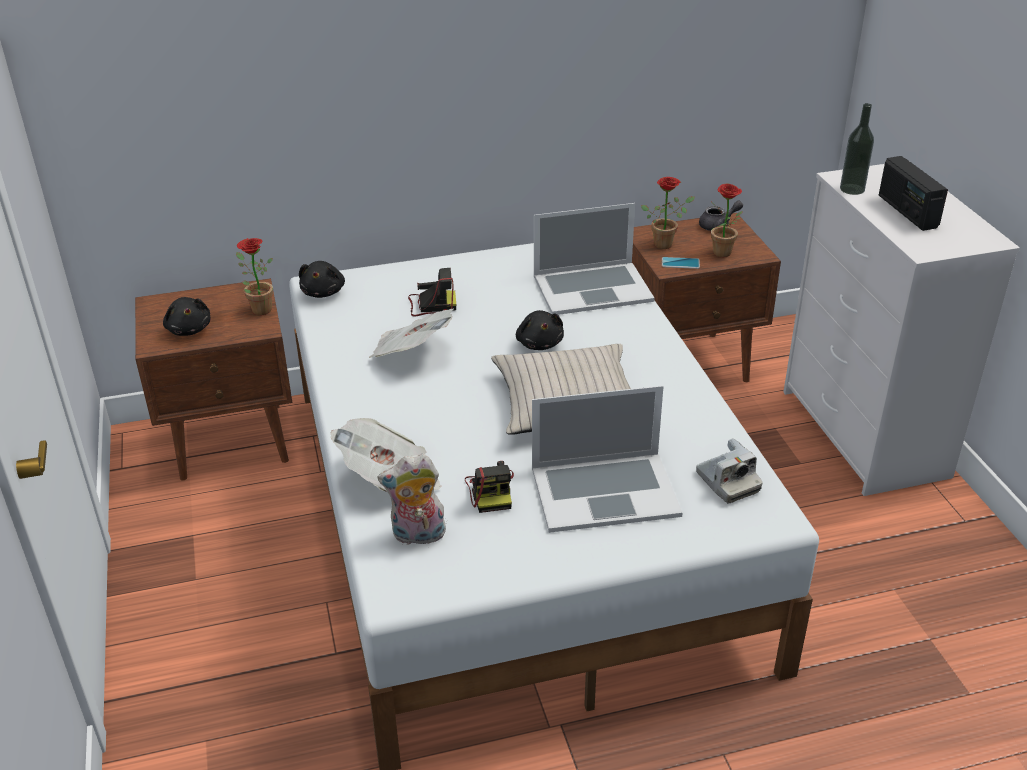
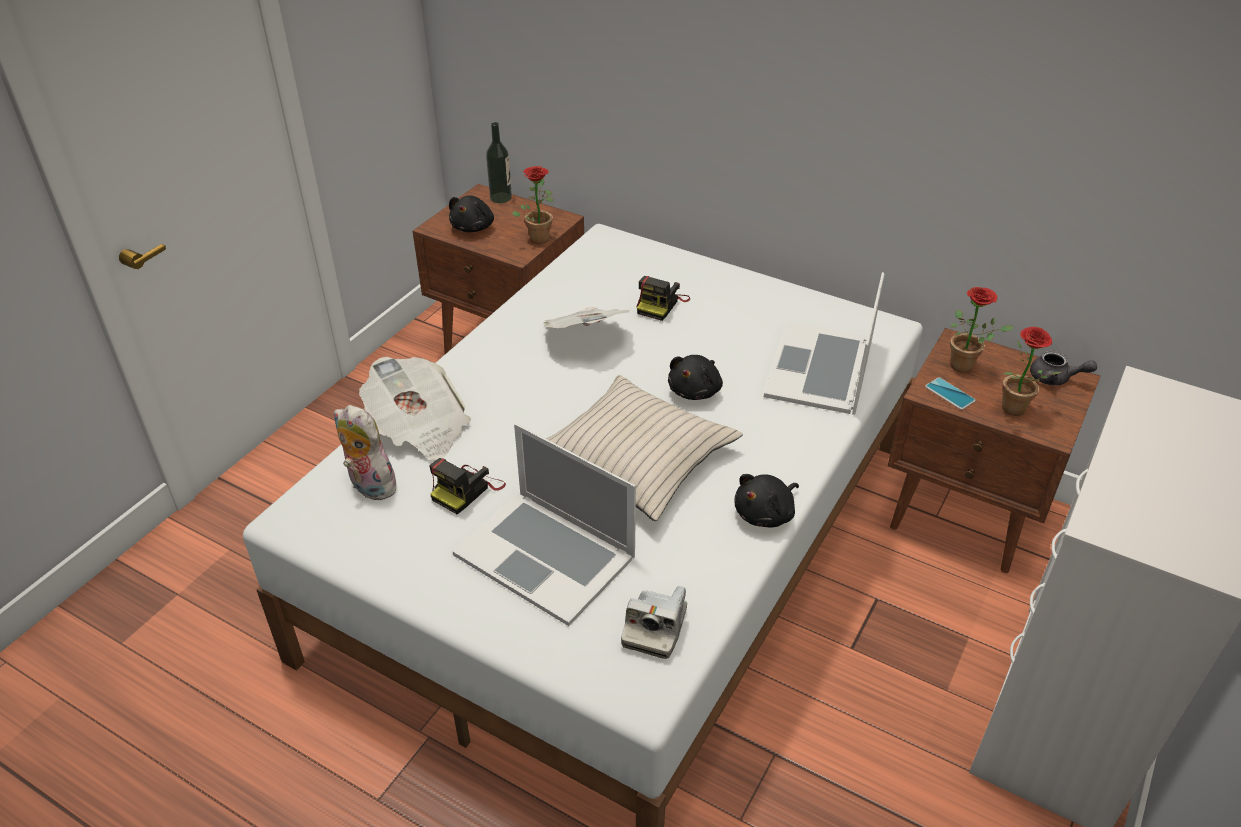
camera: 45 degrees right, 5 degrees up
black plush toy [299,261,345,298] -> black plush toy moved to [734,474,799,527]
camera [408,268,456,317] -> camera turned 75 degrees clockwise [636,276,690,321]
laptop [534,203,655,315] -> laptop turned 75 degrees clockwise [764,272,885,415]
bottle [840,103,874,195] -> bottle moved to [486,122,512,203]
radio [879,156,948,231] -> none

